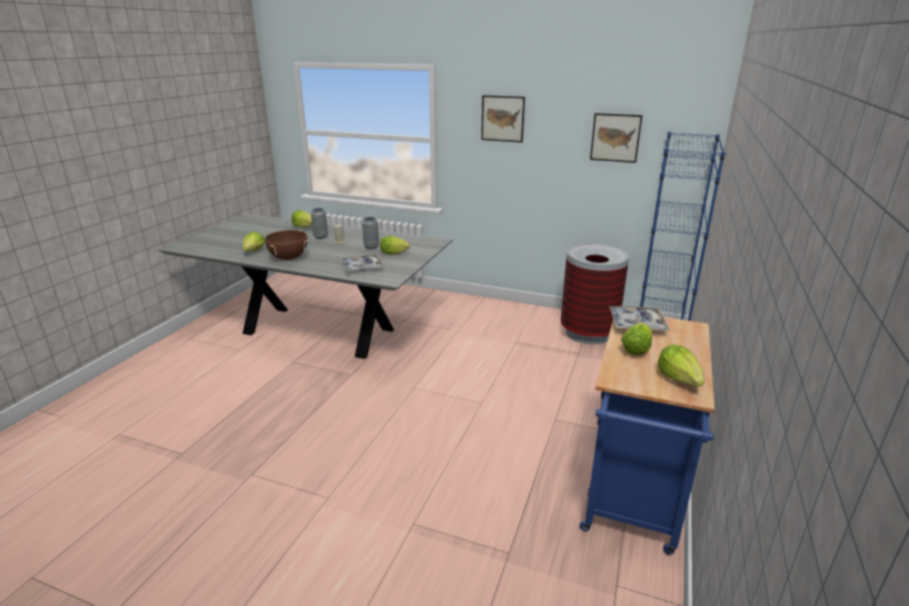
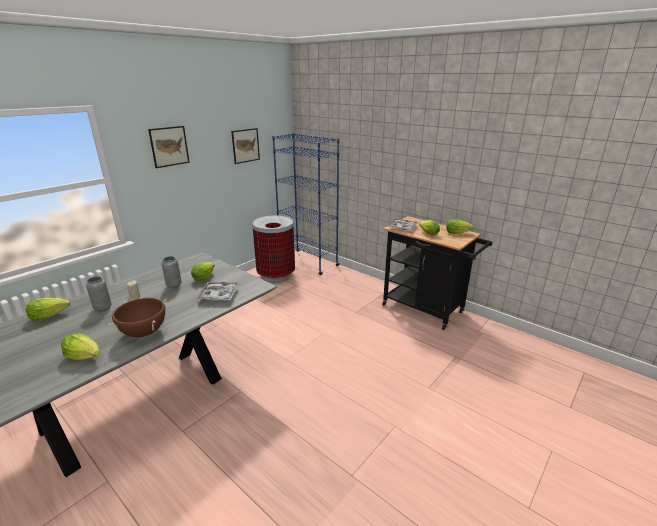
camera: 70 degrees left, 0 degrees up
blue cart [580,317,715,555] -> black cart [382,216,492,330]

